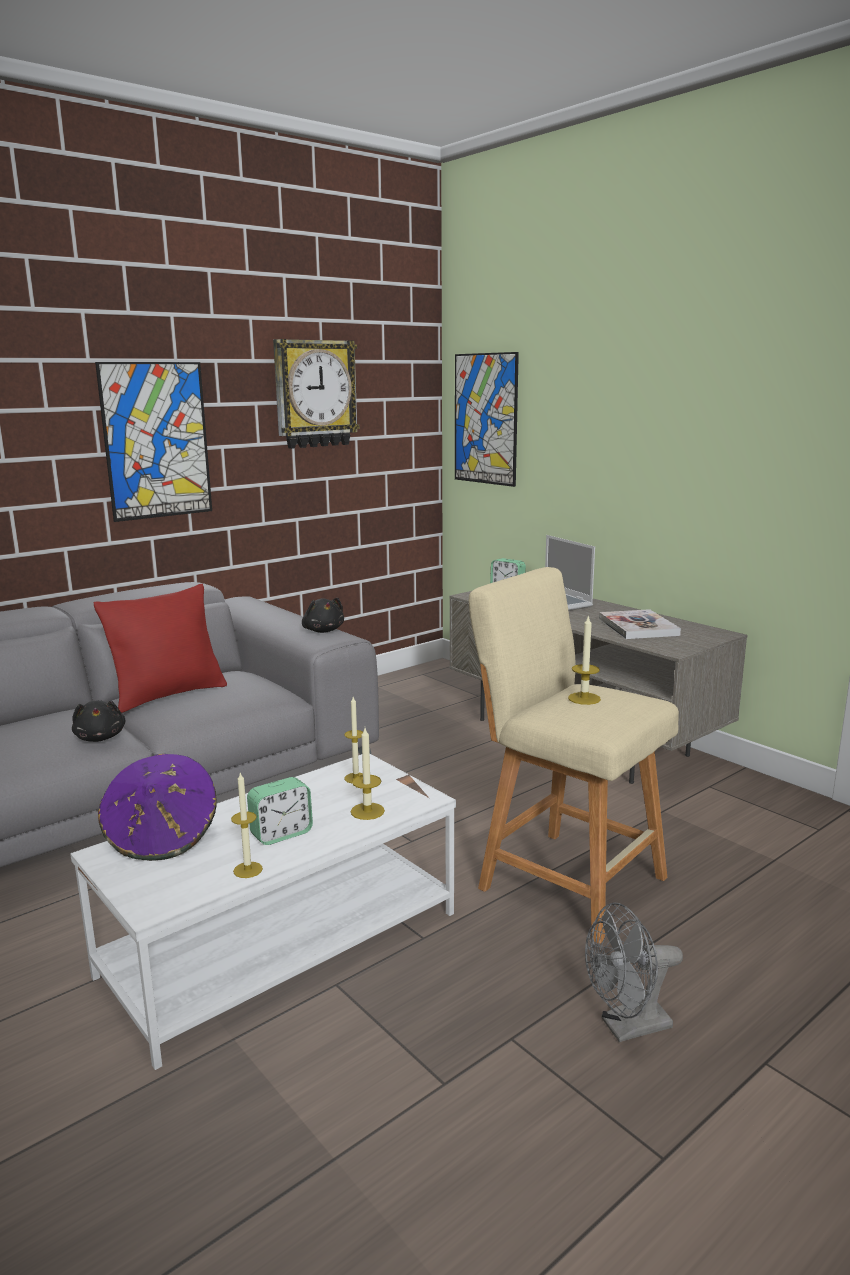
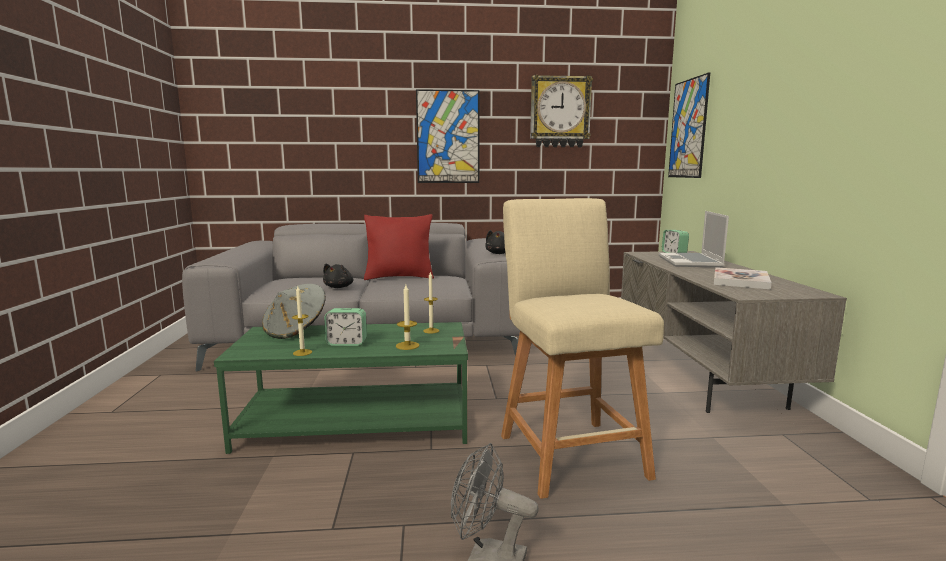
camera: 35 degrees right, 5 degrees down
white coffee table [70,754,456,1070] -> green coffee table [214,322,468,454]
purple hat [98,754,217,861] -> grey hat [262,284,326,339]
candle [568,615,601,705] -> none

